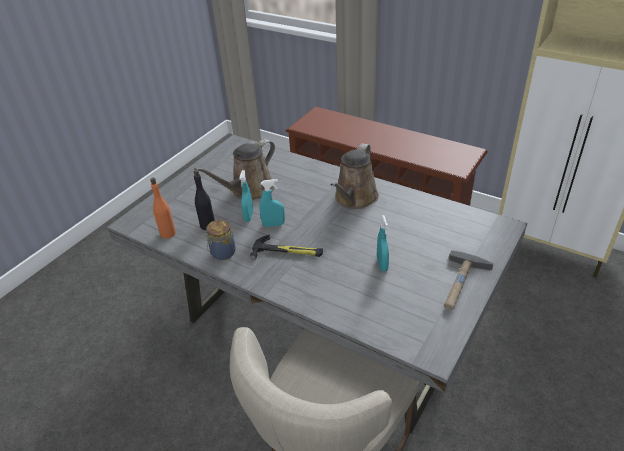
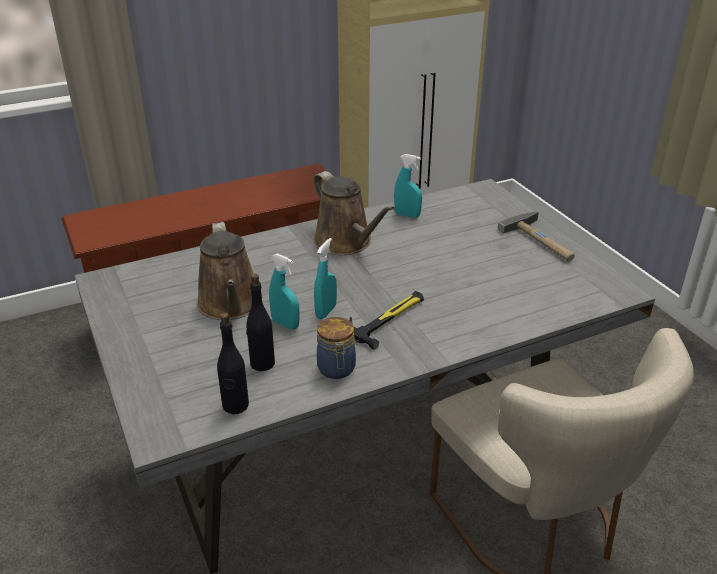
camera: 60 degrees left, 5 degrees down
orange bottle [150,178,176,239] -> black bottle [217,313,249,414]
turquoise spray bottle [377,215,389,272] -> turquoise spray bottle moved to [394,154,422,218]

